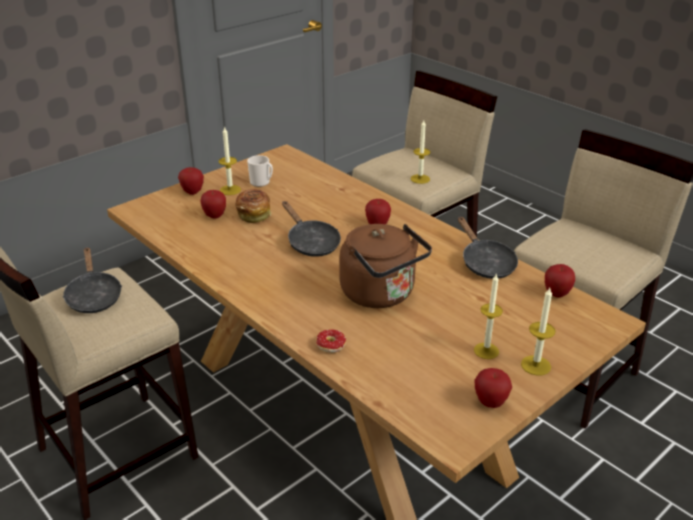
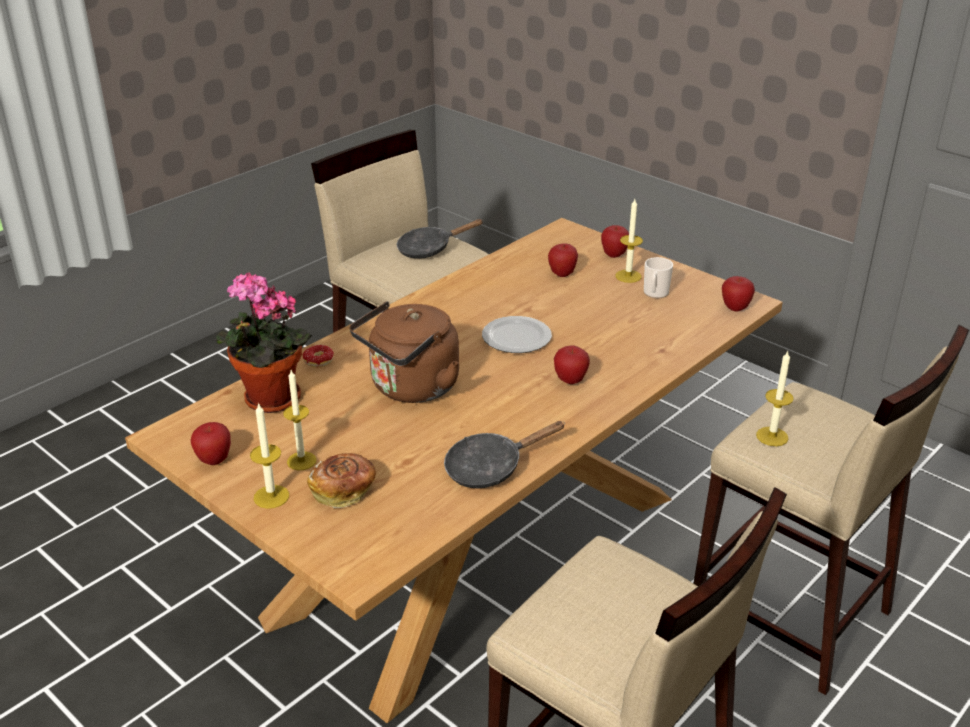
camera: 85 degrees right, 0 degrees up
bread [235,189,271,223] -> bread moved to [307,453,376,508]
black frying pan [282,201,341,257] -> plate [482,316,552,353]
apple [545,264,575,297] -> apple moved to [722,276,755,312]
none -> potted plant [216,272,312,413]

